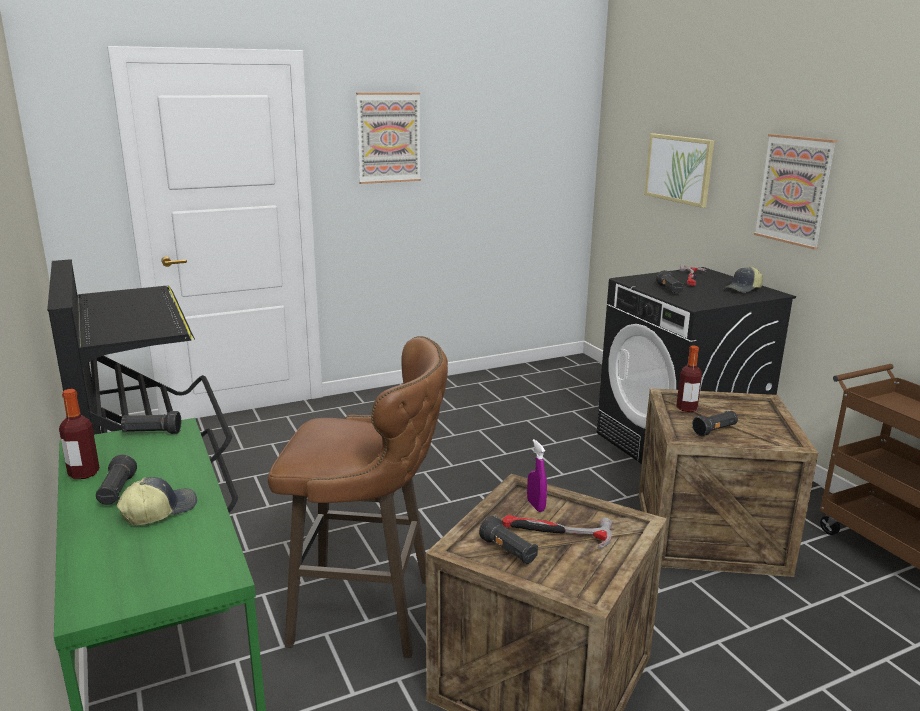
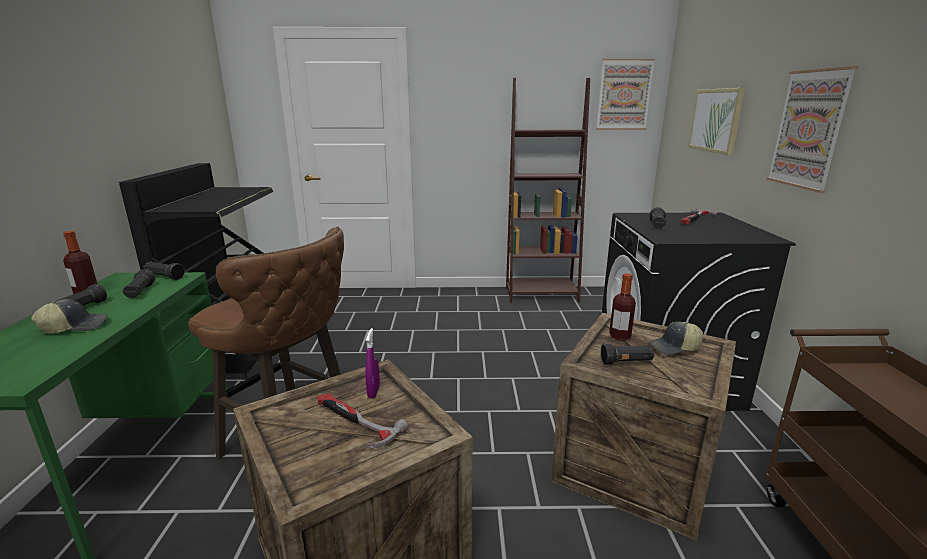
camera: 25 degrees right, 0 degrees up
picture [356,93,421,184] -> picture moved to [596,59,655,130]
black flashlight [479,516,538,564] -> black flashlight moved to [123,269,155,298]
cap [724,266,763,293] -> cap moved to [648,322,703,355]
none -> brown bookcase [506,78,590,303]

